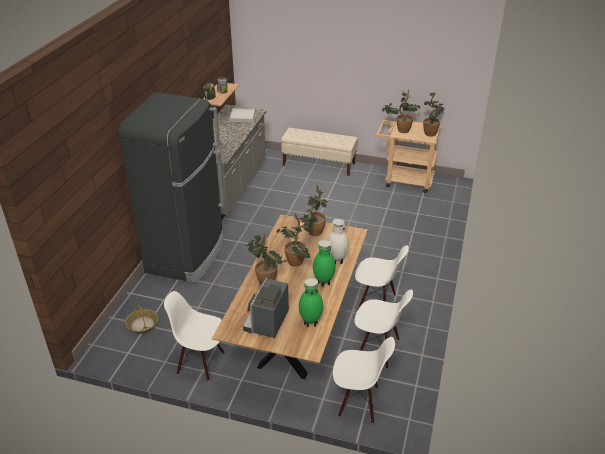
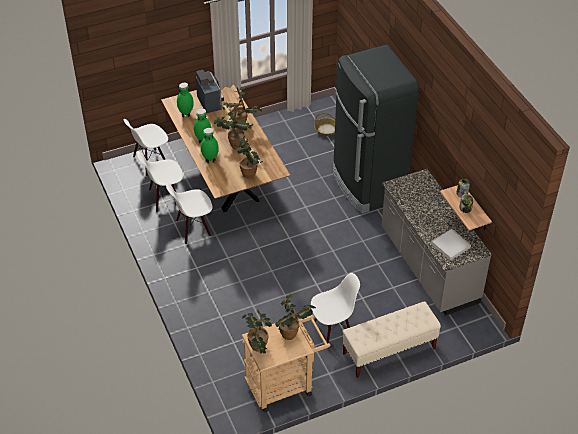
camera: 140 degrees right, 10 degrees up
white chair [164,291,225,381] -> white chair moved to [311,273,360,344]
white vase [327,219,349,264] -> green vase [201,128,219,163]

